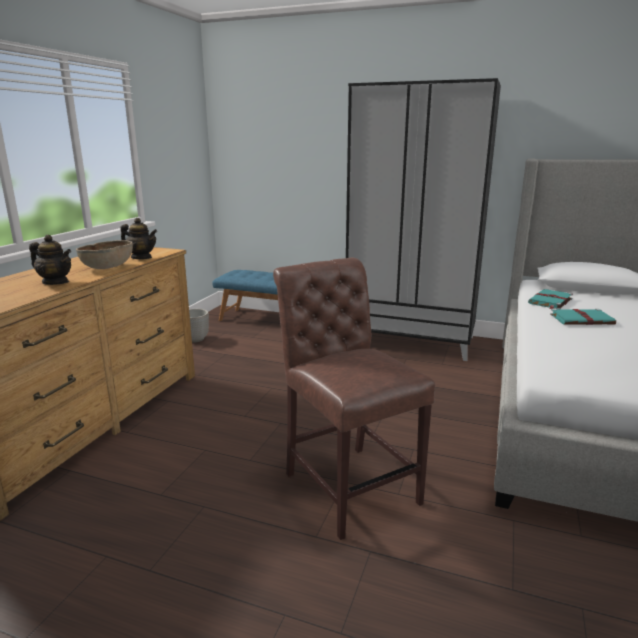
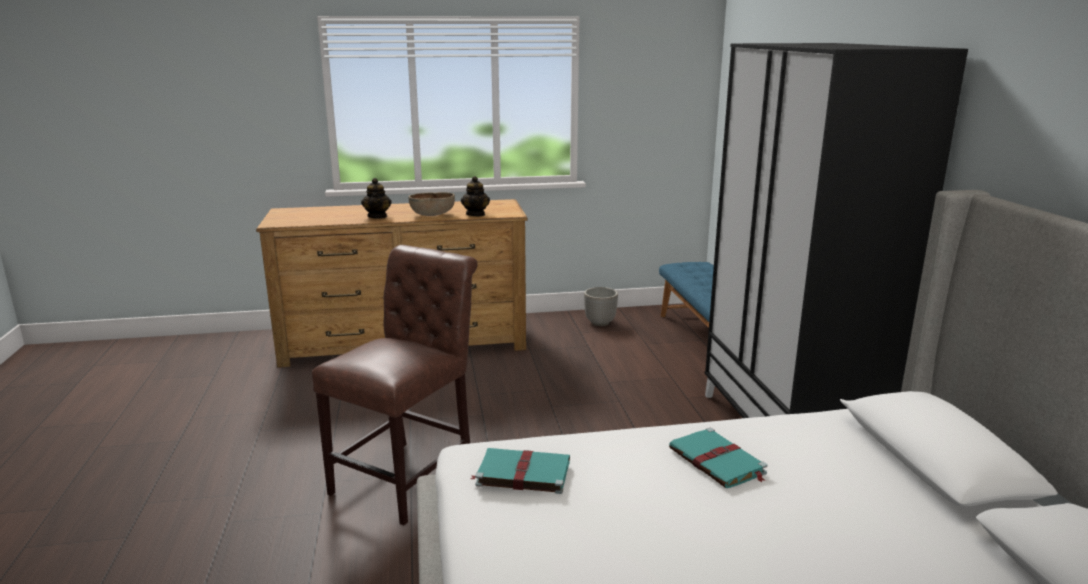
camera: 60 degrees right, 0 degrees up
turquoise book [528,289,573,309] -> turquoise book moved to [470,448,570,494]

